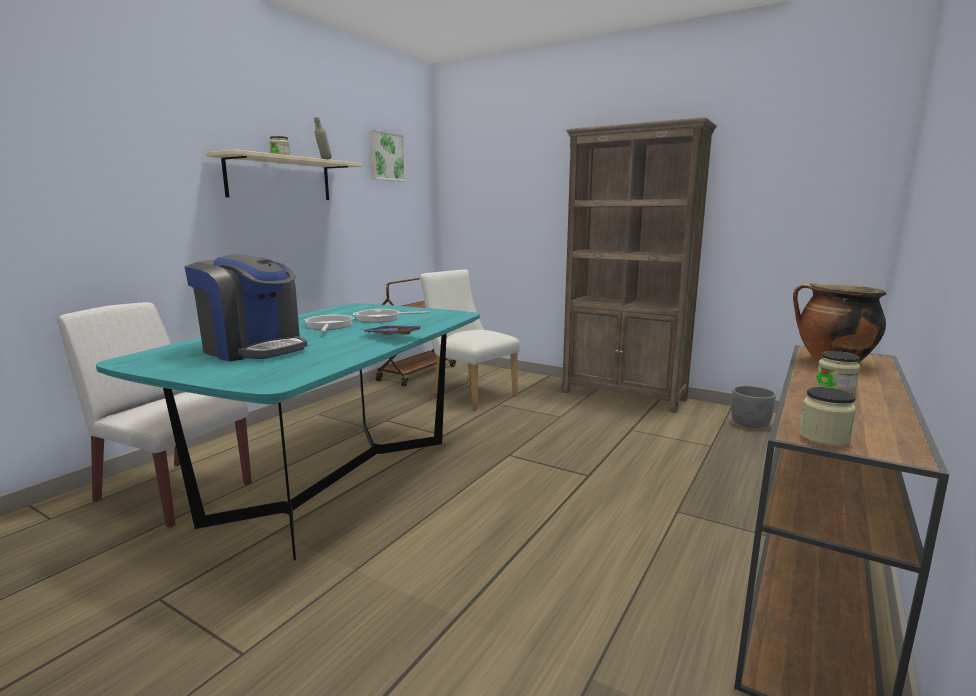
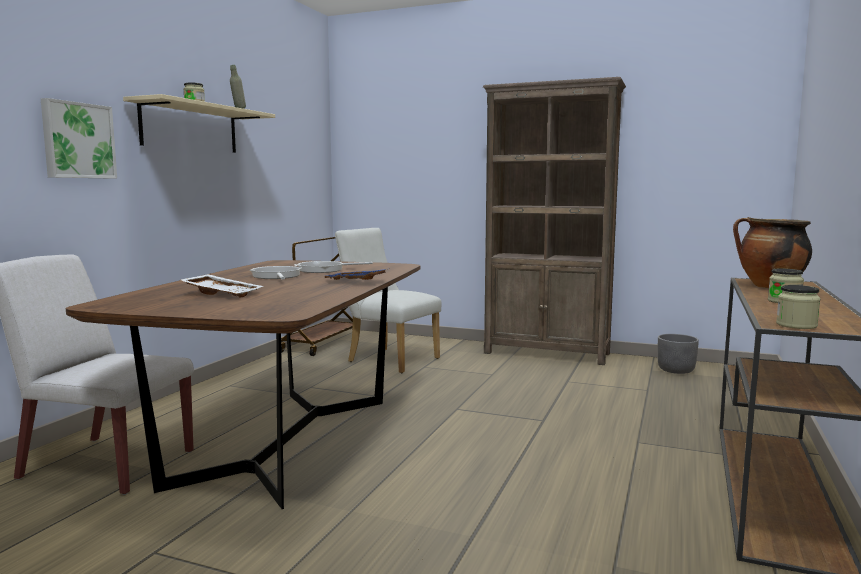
camera: 10 degrees left, 5 degrees down
turquoise dining table [96,303,480,560] -> brown dining table [66,260,420,509]
coffee machine [184,254,307,361] -> white tray [181,274,263,298]
picture [369,130,406,182] -> picture moved to [41,98,117,178]

